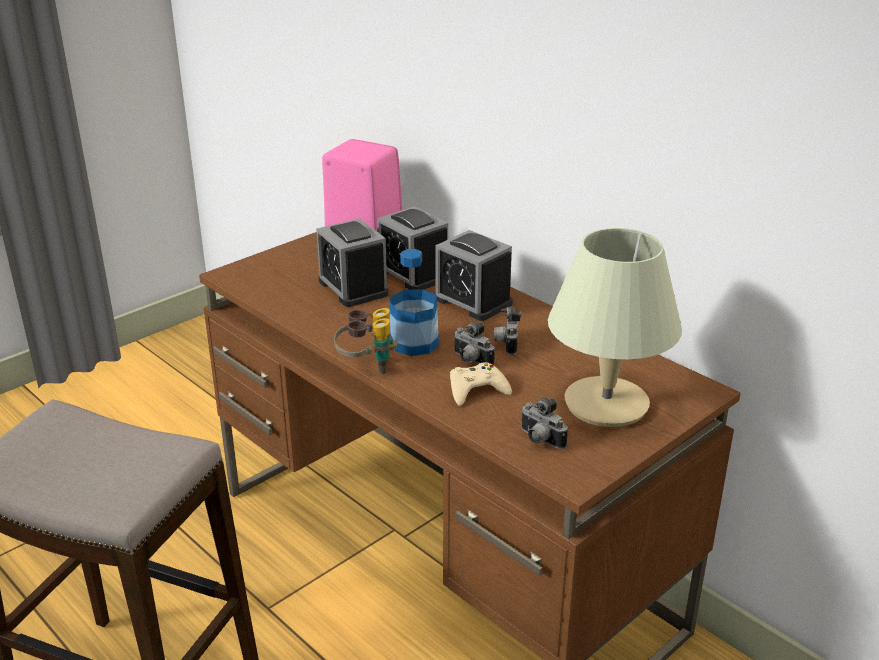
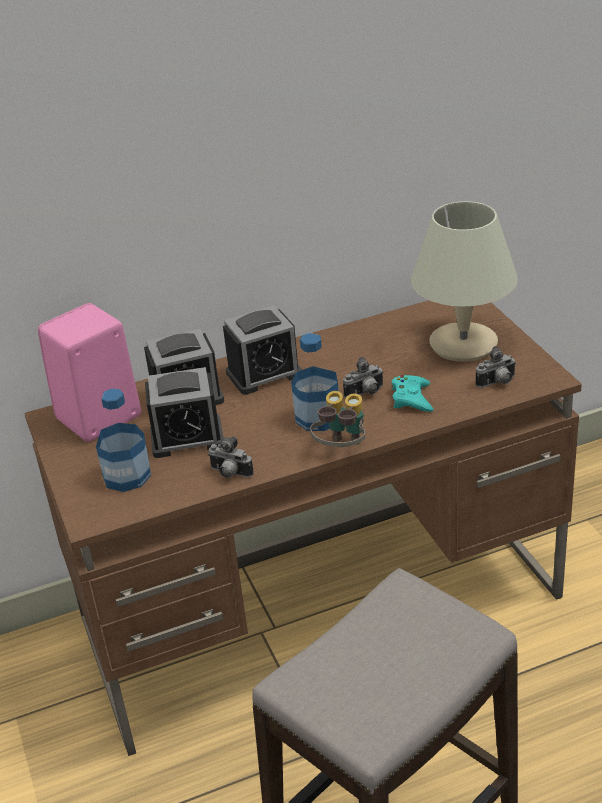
camera: 65 degrees left, 5 degrees up
beige game controller [450,362,512,406] -> turquoise game controller [392,375,433,412]
camera [494,307,521,355] -> camera moved to [208,436,254,478]
none -> bottle [96,389,151,492]

